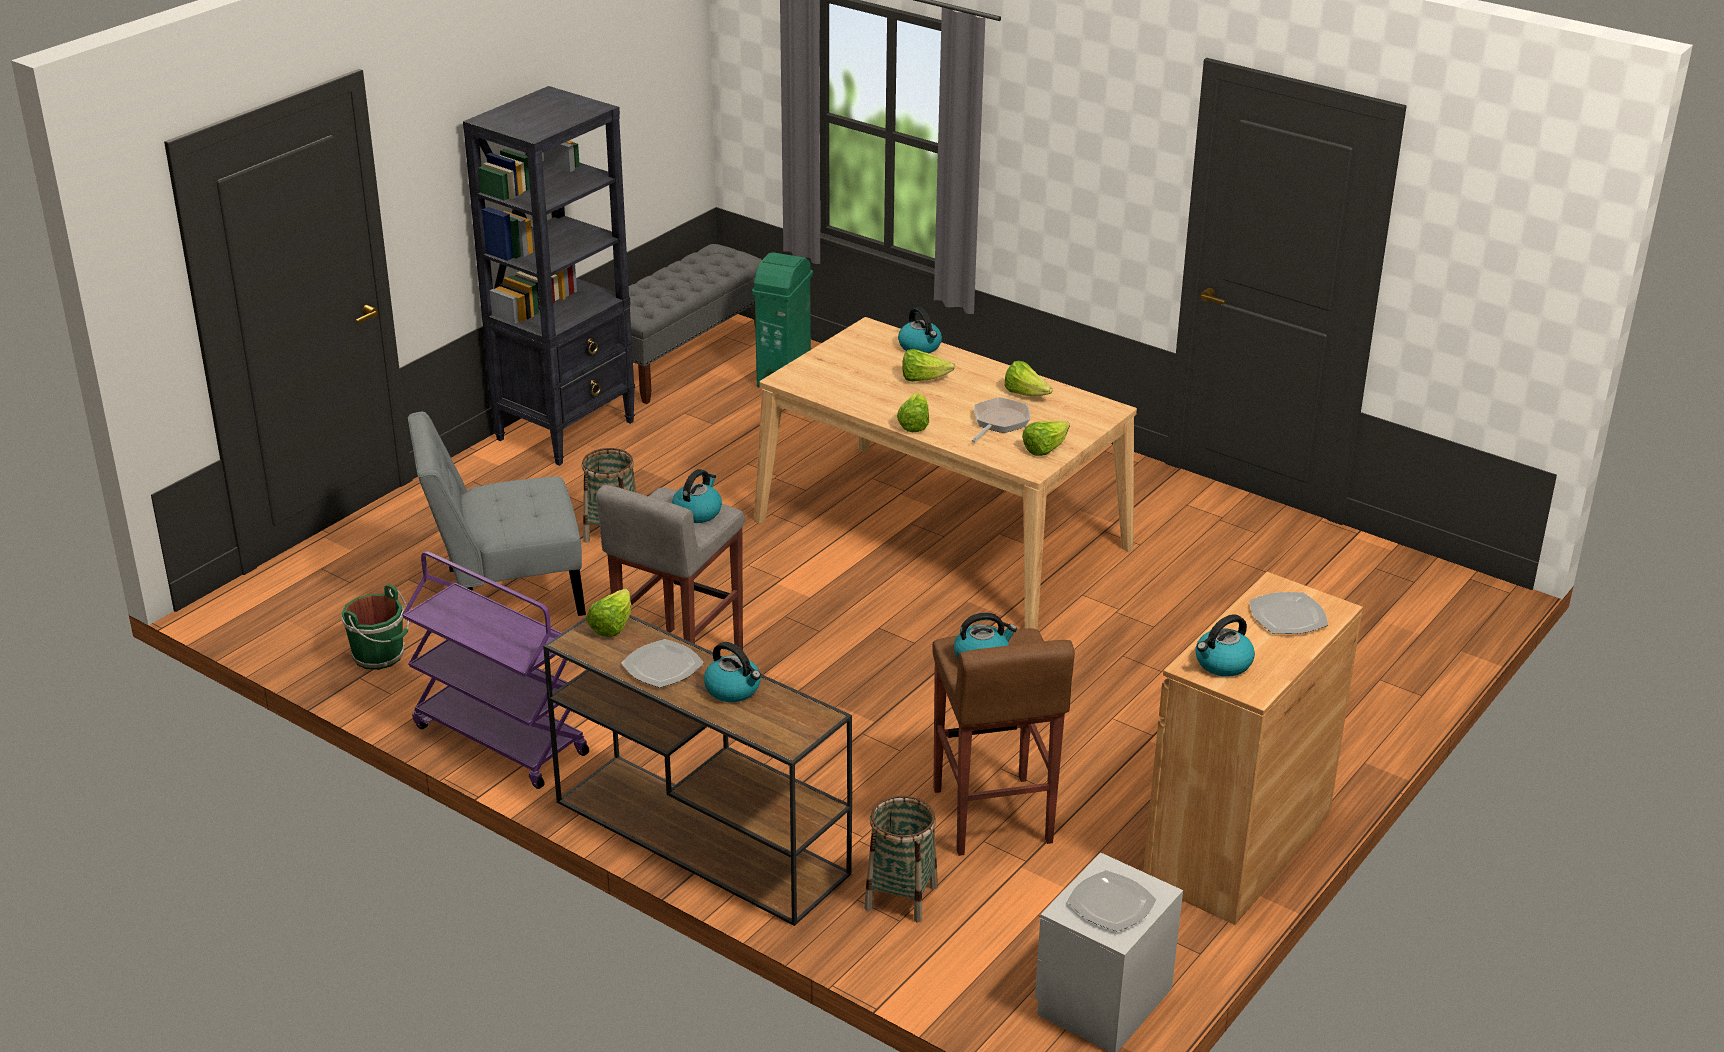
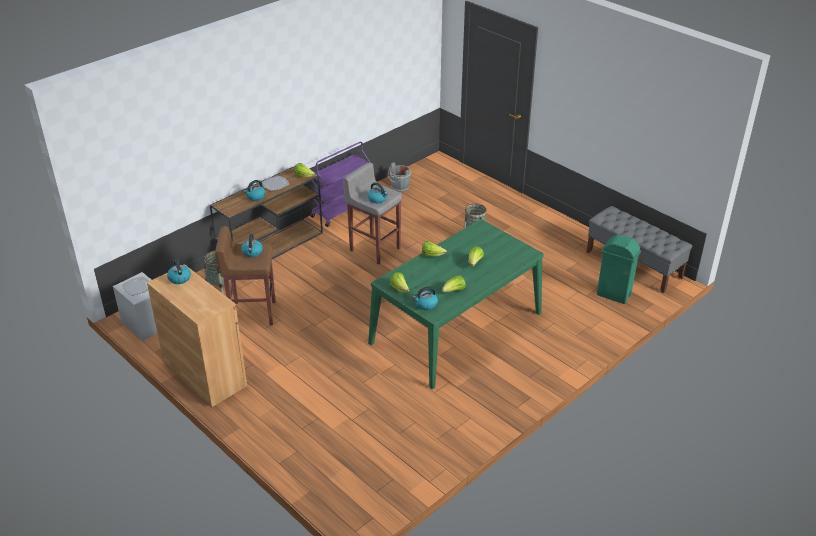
camera: 100 degrees right, 5 degrees up
green bucket [341,584,409,670] -> grey bucket [388,162,411,192]
grey chair [408,412,586,616] -> none
black bookcase [463,86,635,466] -> none
beige dining table [754,317,1137,630] -> green dining table [368,219,544,389]
kettle [898,307,942,353] -> kettle moved to [412,286,438,310]
frying pan [972,397,1030,442] -> none
plate [1249,592,1328,634] -> none

